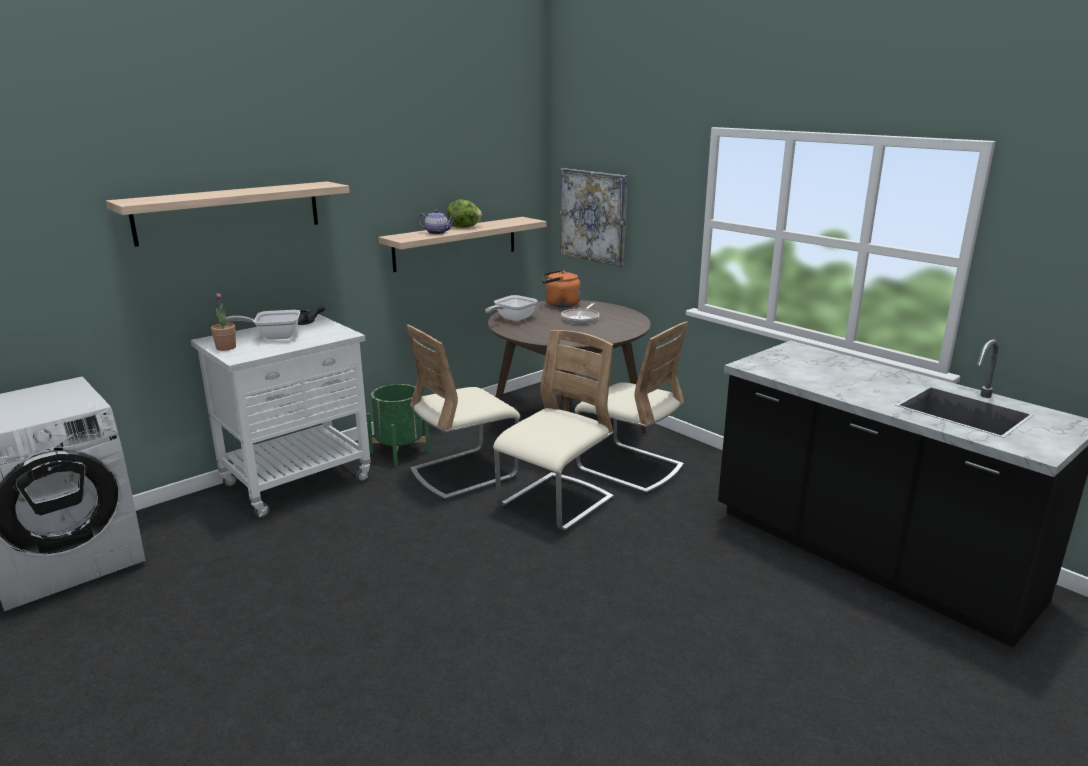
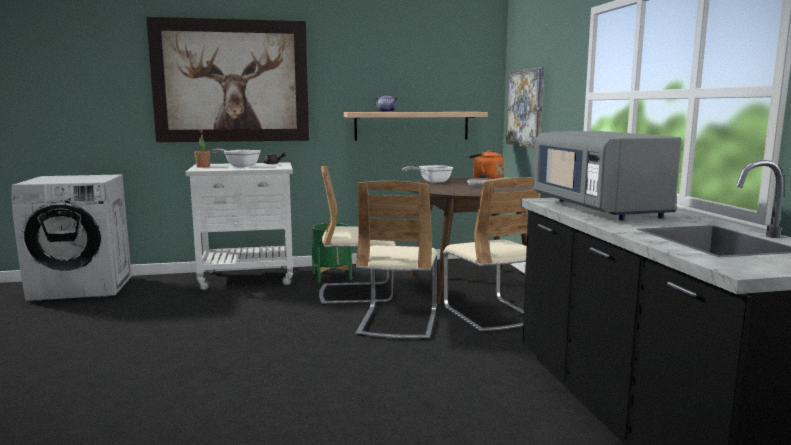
camera: 30 degrees right, 10 degrees down
shelf [106,181,350,247] -> picture [146,17,309,142]
lettuce [447,199,482,228] -> none
beige chair [493,330,614,530] -> beige chair turned 120 degrees clockwise [356,181,437,340]
none -> grey microwave [533,131,681,221]

